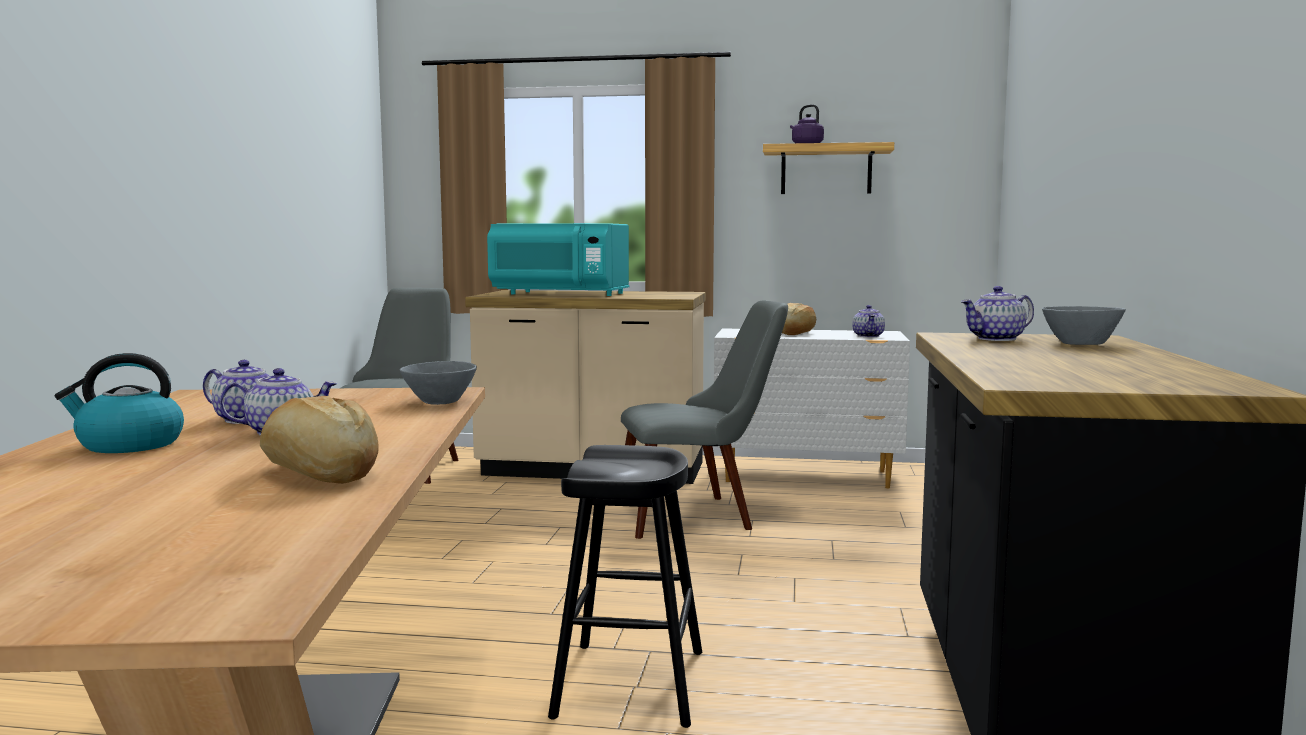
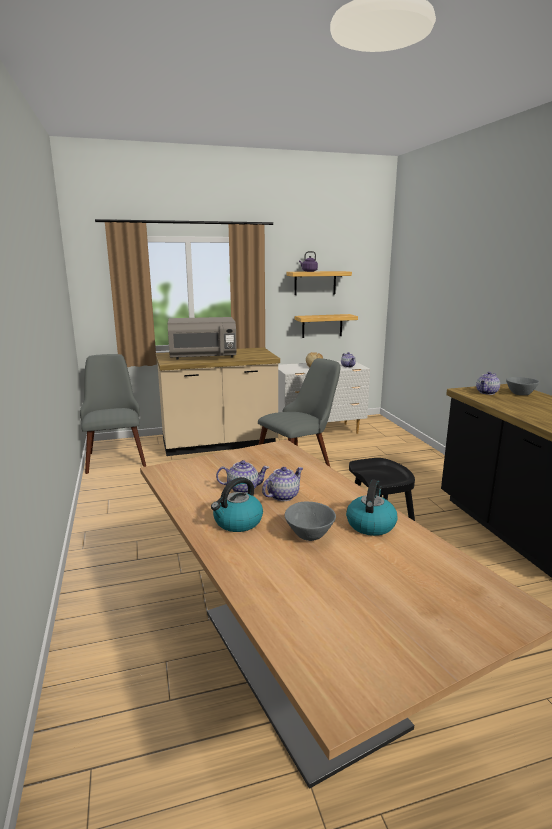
camera: 25 degrees left, 10 degrees up
bread [260,396,379,484] -> kettle [346,480,397,536]
grey bowl [400,361,477,405] -> grey bowl moved to [285,501,336,541]
turquoise microwave [487,223,630,296] -> grey microwave [168,317,237,360]
none -> shelf [295,314,358,338]

